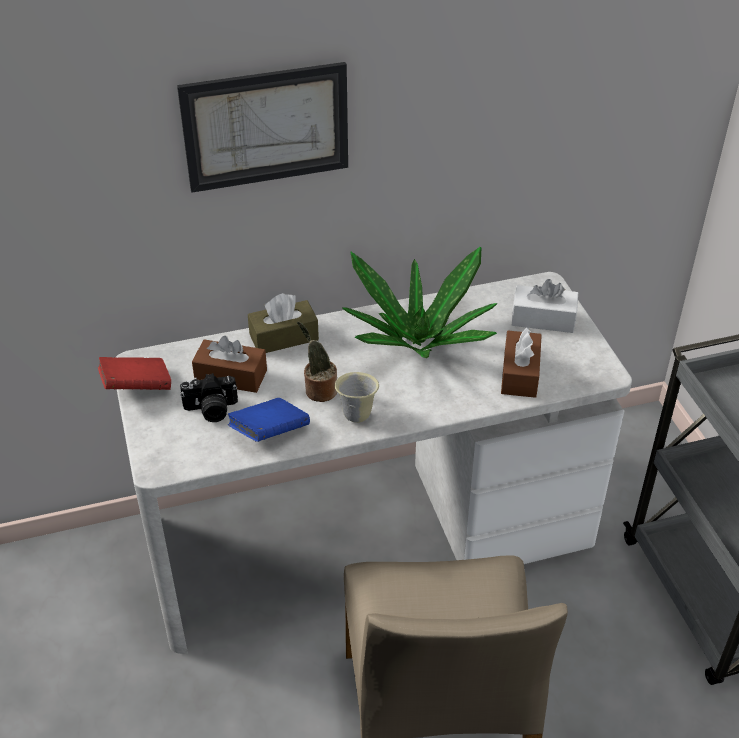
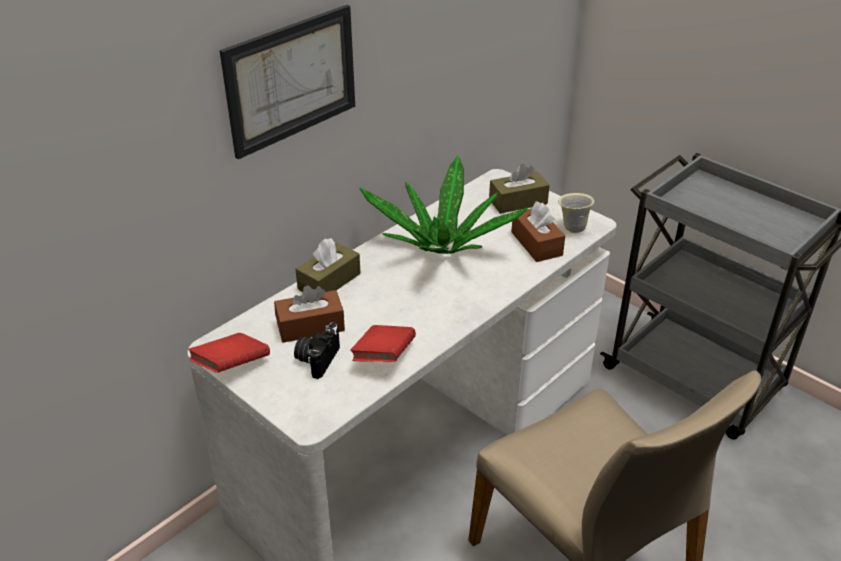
camera: 30 degrees left, 5 degrees down
camera [180,373,238,422] -> camera turned 150 degrees clockwise [294,322,340,379]
blue book [228,398,310,442] -> red book [350,325,416,362]
potted plant [297,321,337,402] -> none
beige mug [335,372,379,423] -> beige mug moved to [558,193,594,233]
white tissue box [512,279,578,333] -> brown tissue box [489,164,550,214]

